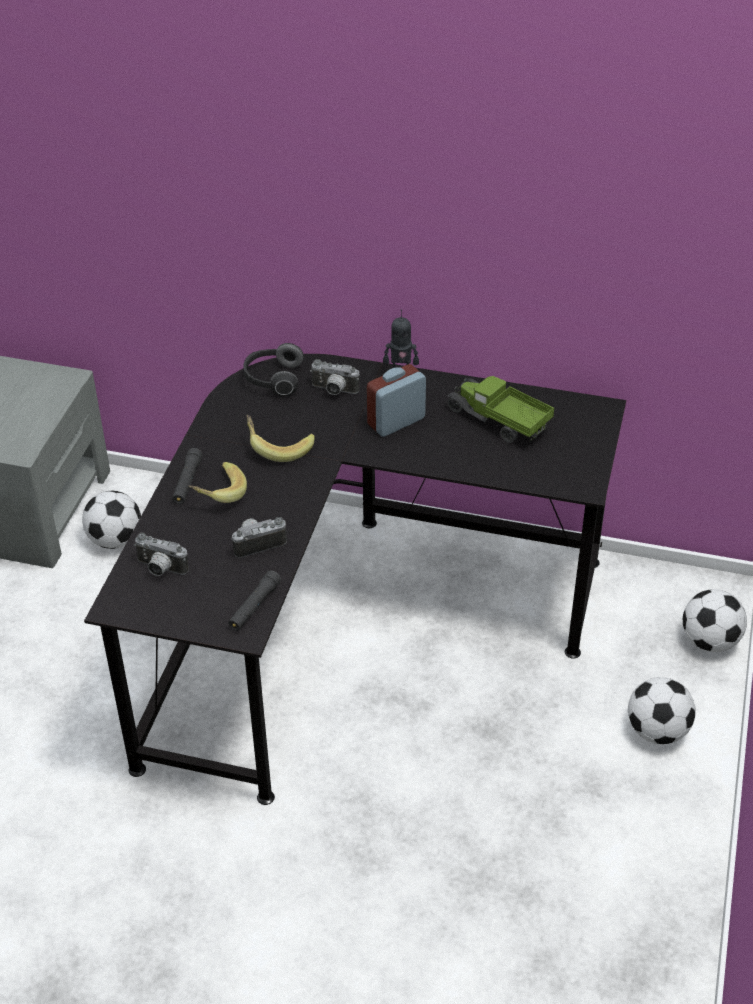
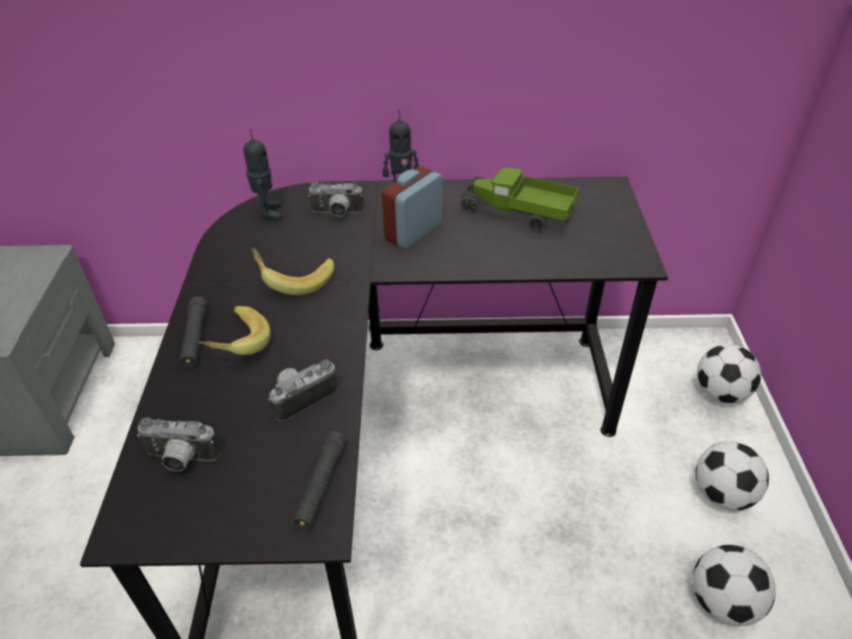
camera: 15 degrees left, 0 degrees up
football [82,491,141,549] -> football moved to [693,545,776,626]
headphones [243,343,304,396] -> toy robot [244,129,282,221]

